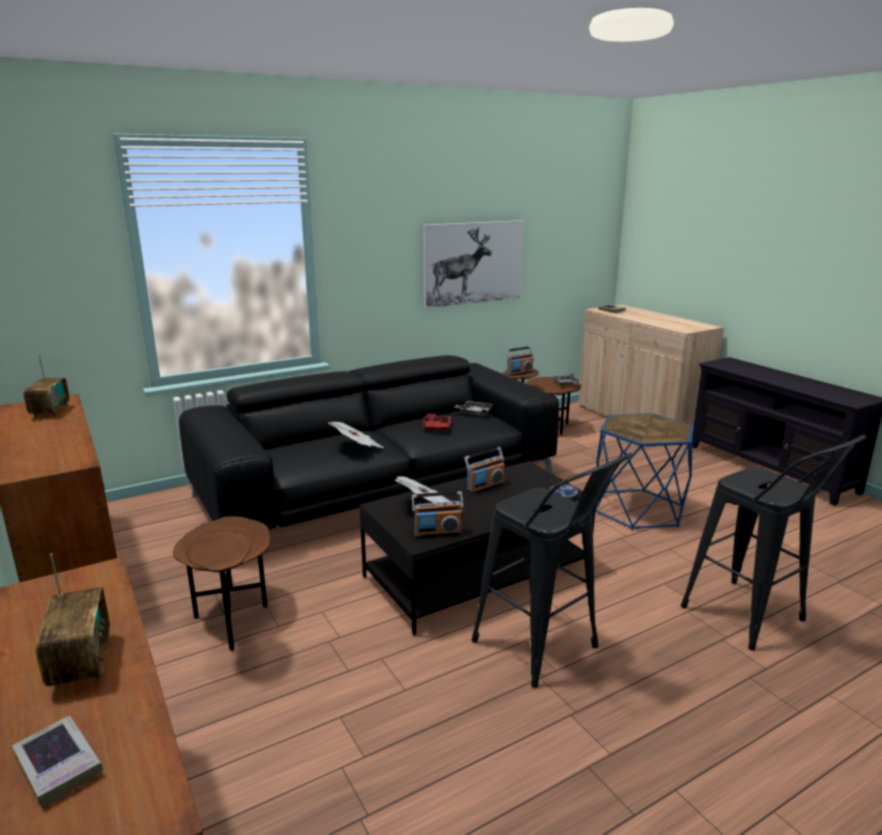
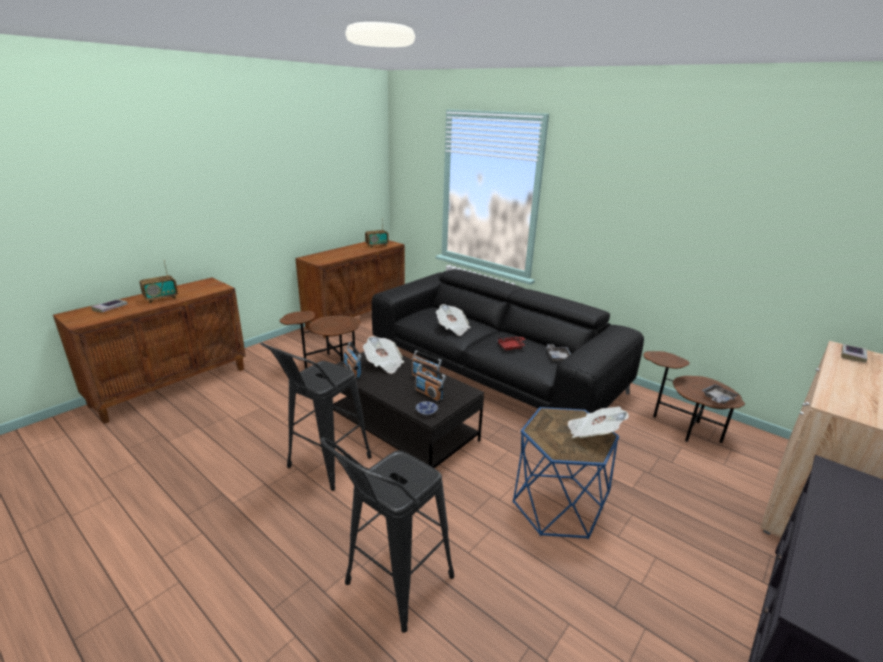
camera: 70 degrees right, 5 degrees up
picture [423,220,524,308] -> none
radio [505,346,534,376] -> radio moved to [415,364,446,403]
none -> newspaper [568,407,629,438]

